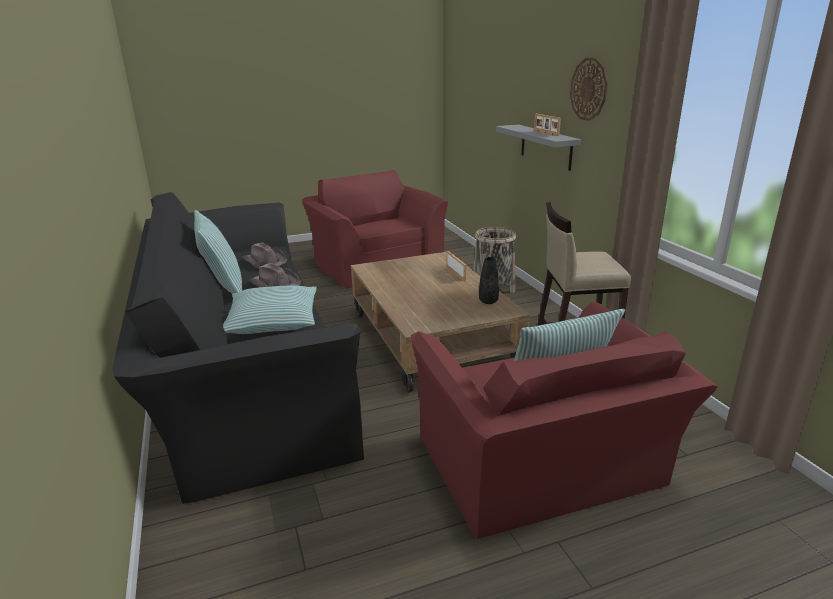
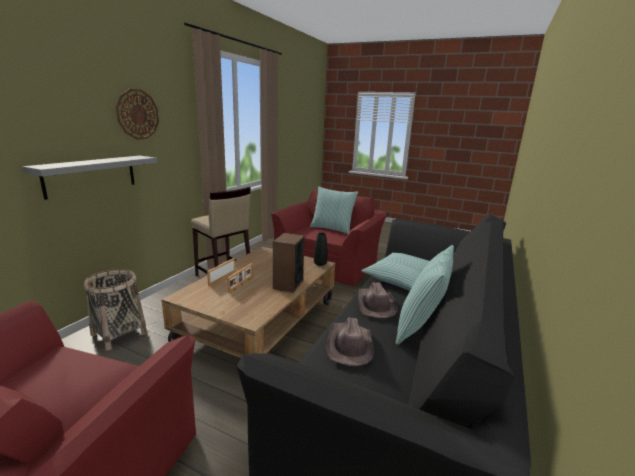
camera: 135 degrees left, 5 degrees down
black vase [479,257,499,304] -> black vase moved to [314,233,328,266]
picture frame [534,114,561,136] -> picture frame moved to [227,263,253,293]
none -> speaker [273,233,305,293]

